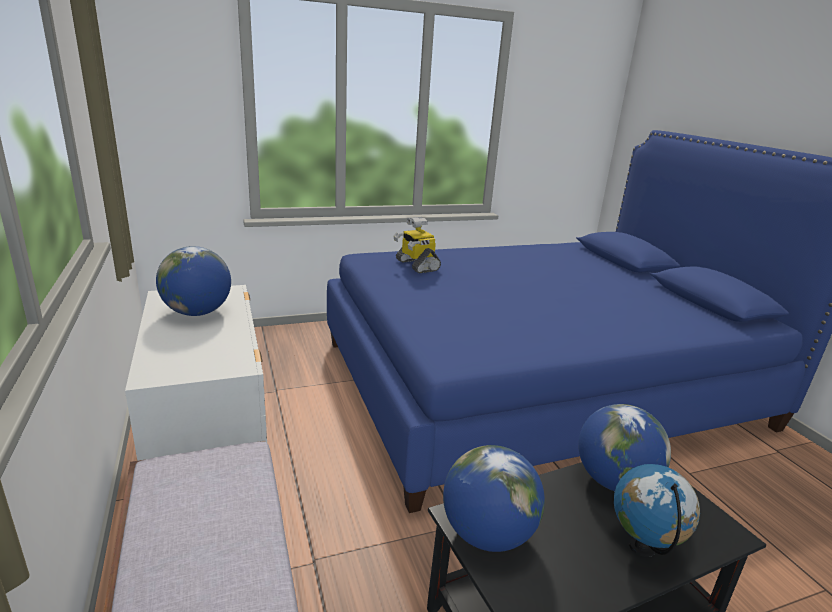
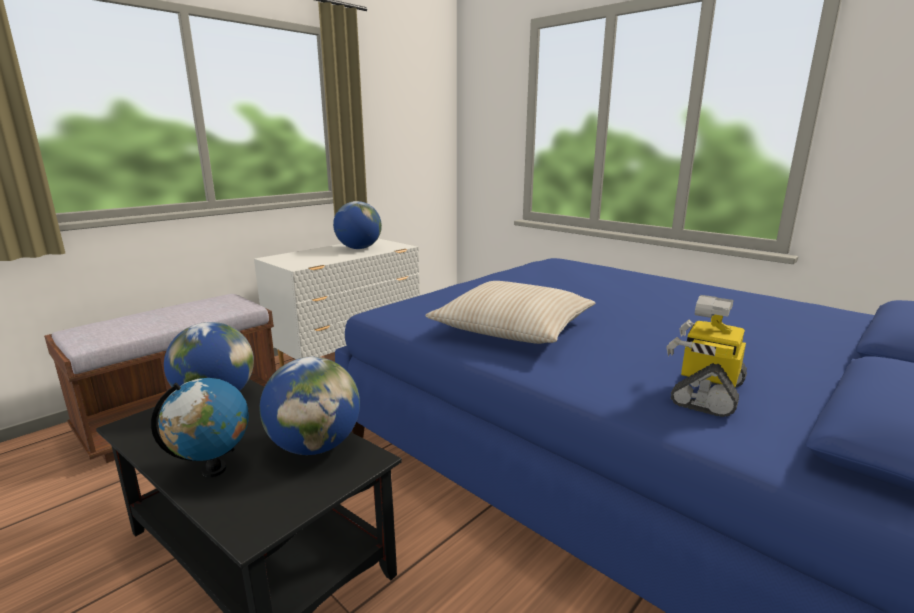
camera: 65 degrees right, 5 degrees down
toy robot [393,217,441,273] -> toy robot moved to [667,295,747,417]
none -> beige pillow [426,281,595,344]

